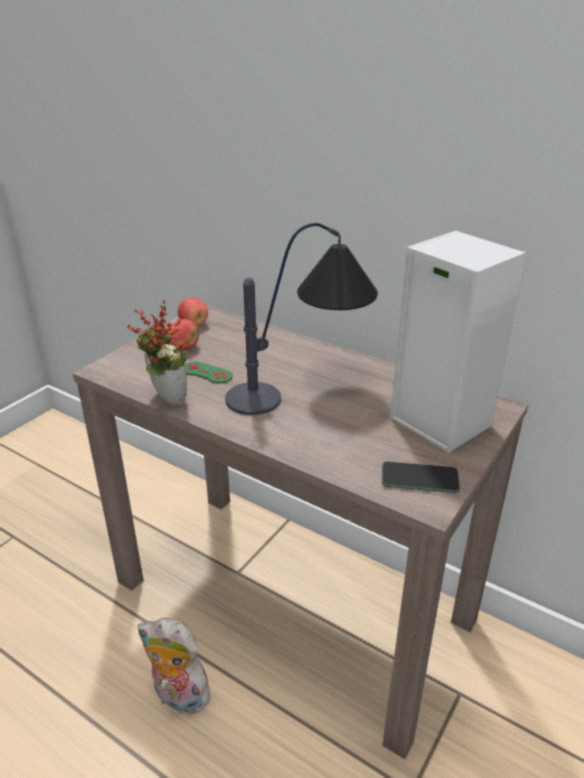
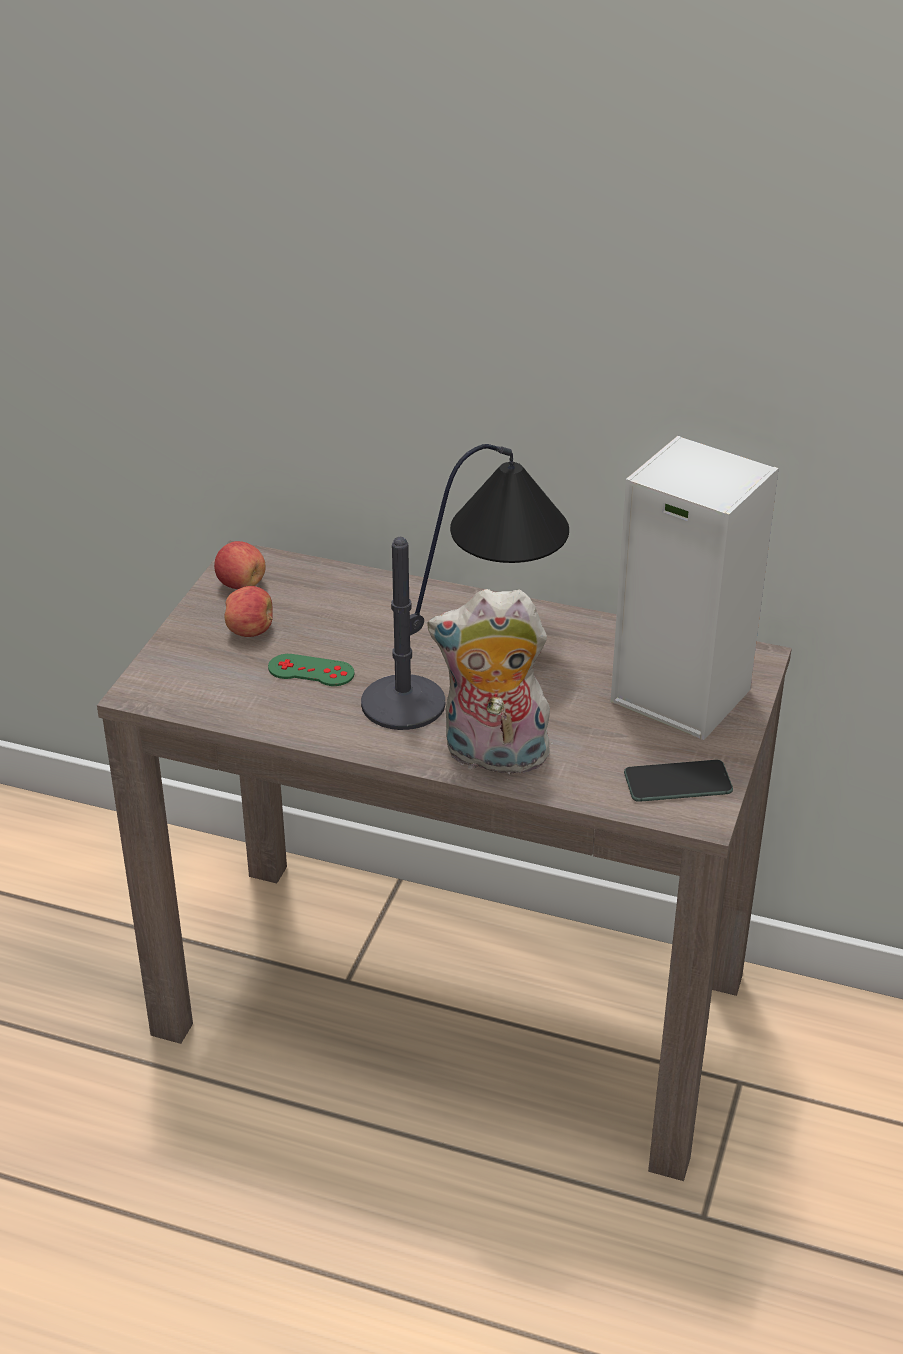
camera: 15 degrees left, 5 degrees up
potted plant [127,299,187,405] -> none
plush toy [138,618,215,714] -> plush toy moved to [427,589,557,780]

